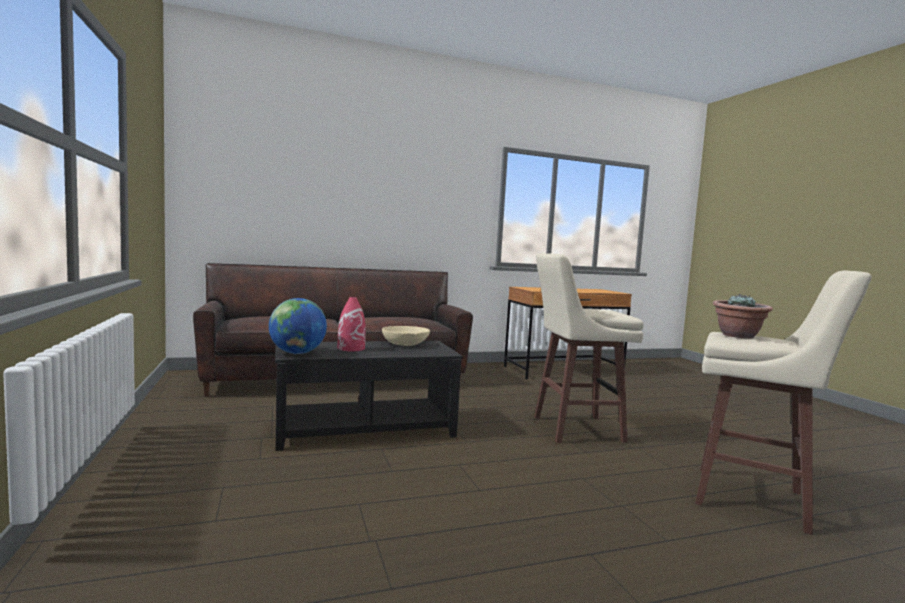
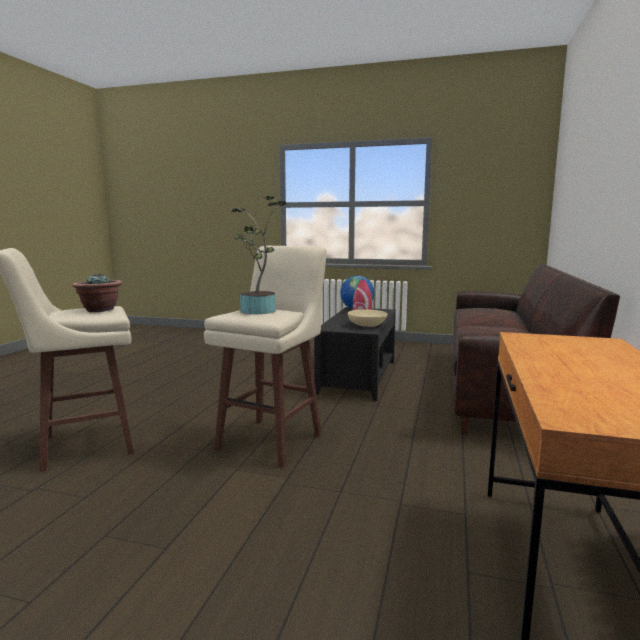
camera: 125 degrees right, 5 degrees up
none -> potted plant [231,196,287,314]

